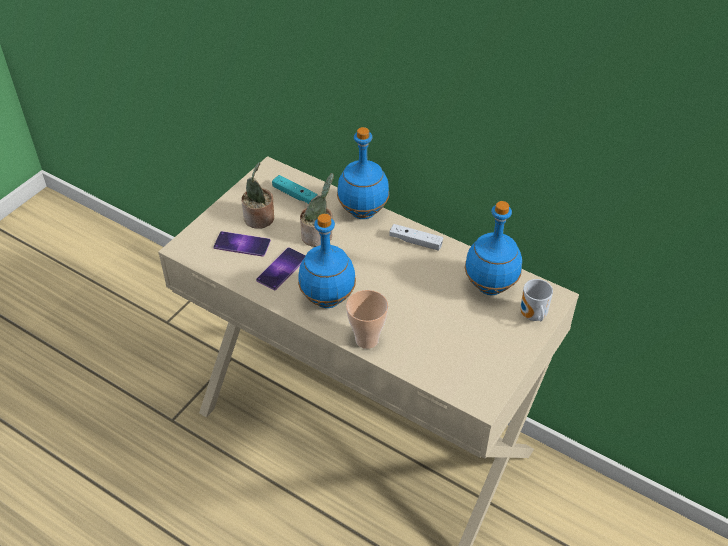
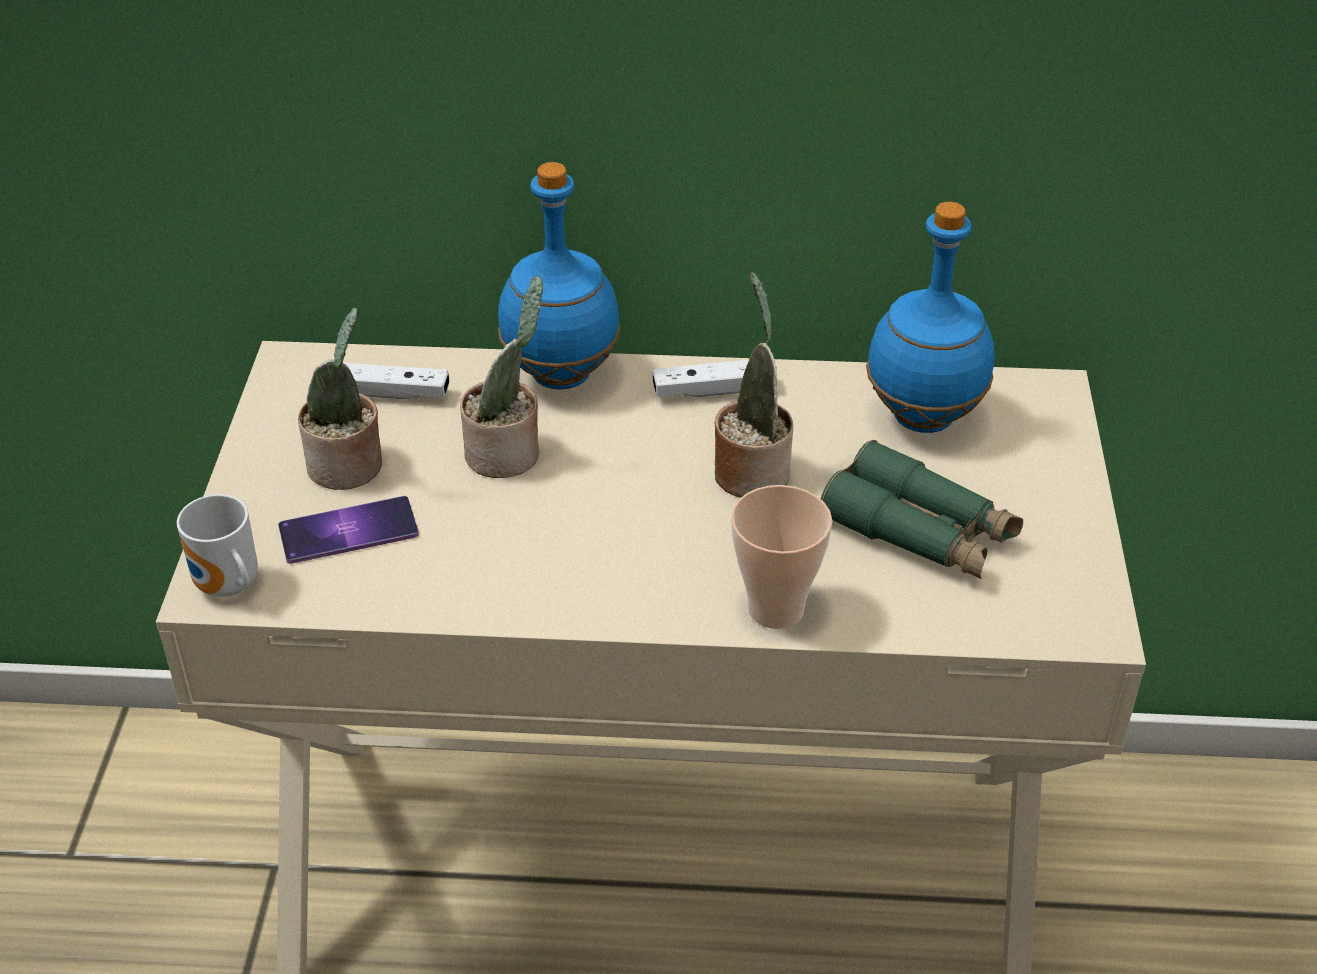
camera: 30 degrees left, 5 degrees down
phone [256,247,306,290] -> none
turquoise game controller [272,175,318,204] -> white game controller [344,363,449,399]
blue bottle [298,214,356,308] -> none
mug [520,279,553,321] -> mug moved to [177,494,258,597]
none -> potted plant [715,272,793,498]
none -> green binoculars [821,440,1023,579]

